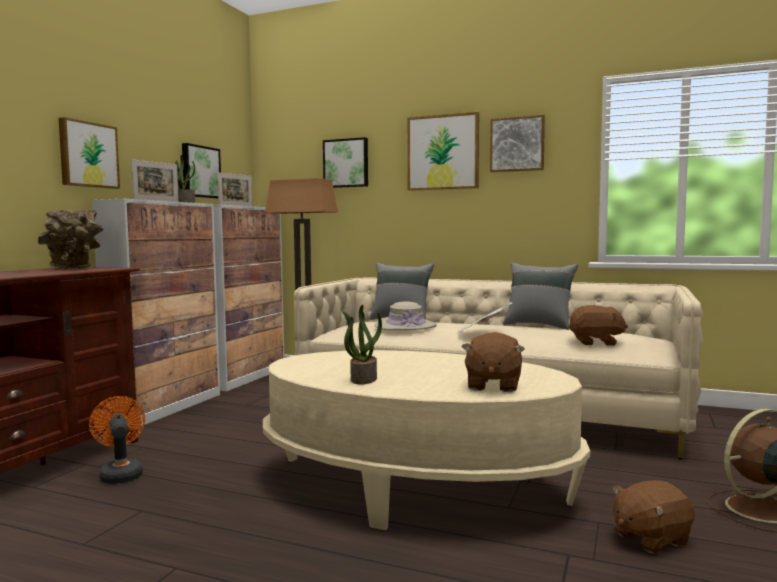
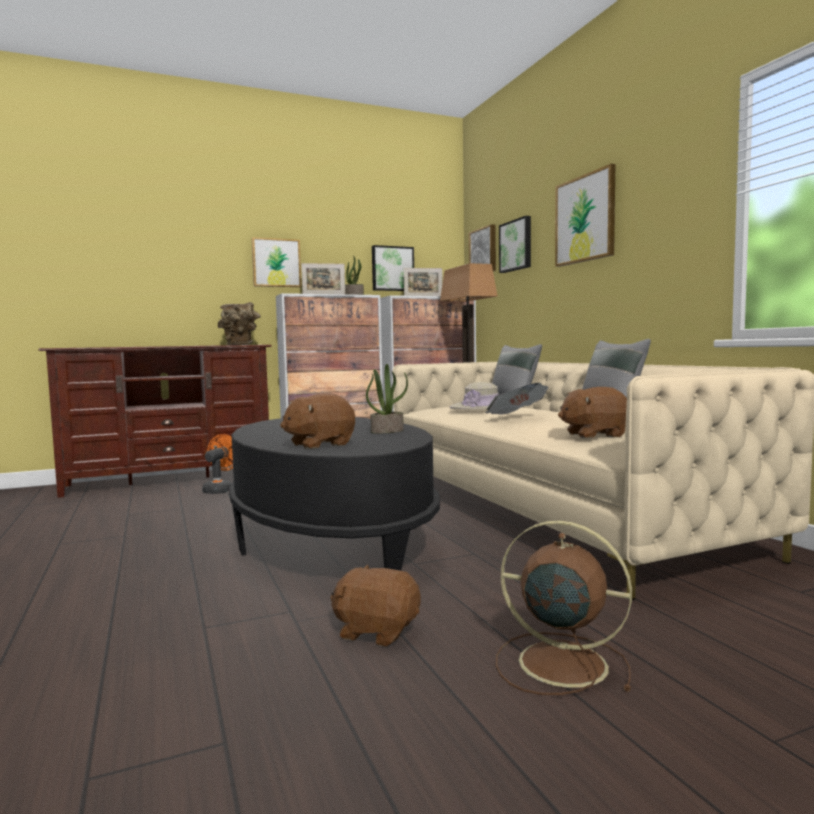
camera: 45 degrees right, 0 degrees up
beige coffee table [263,350,590,530] -> black coffee table [229,417,440,571]
potted plant [342,305,382,385] -> potted plant moved to [366,364,408,434]
picture [490,115,545,172] -> picture moved to [469,224,496,271]
brown plush toy [569,305,628,346] -> brown plush toy turned 120 degrees clockwise [558,387,627,439]

